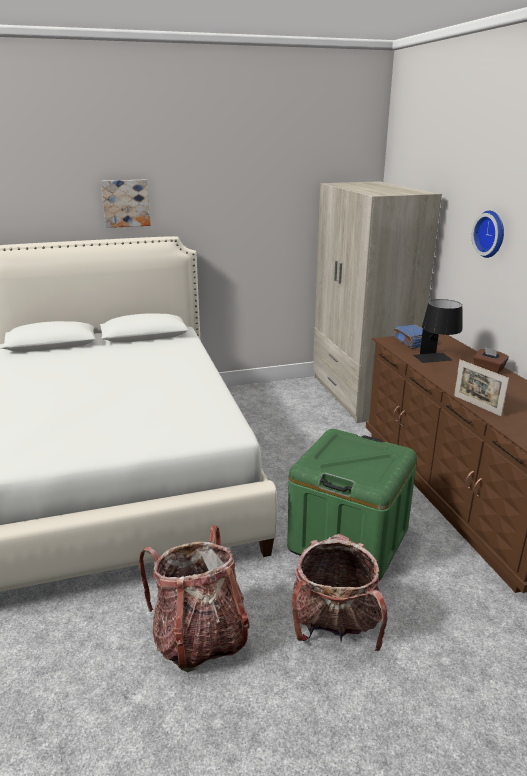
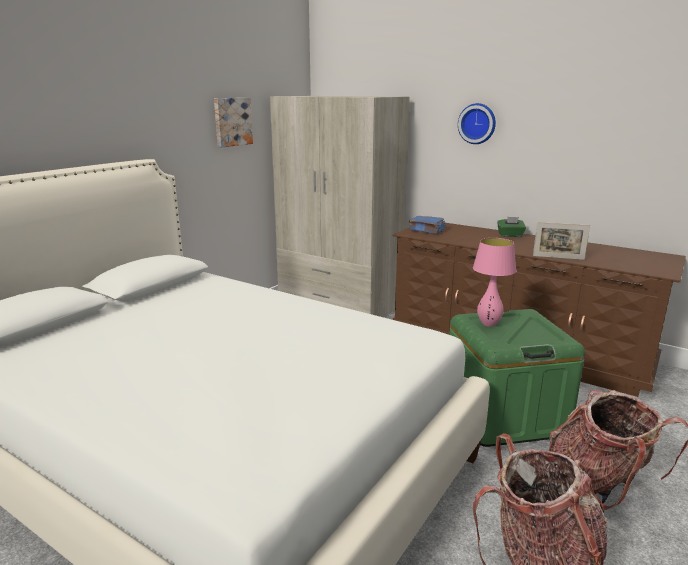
camera: 40 degrees left, 5 degrees down
picture [101,180,150,228] -> picture moved to [214,98,253,147]
black table lamp [414,299,462,363] -> none
brown tissue box [473,347,509,374] -> green tissue box [497,217,526,237]
none -> pink table lamp [473,238,517,327]

